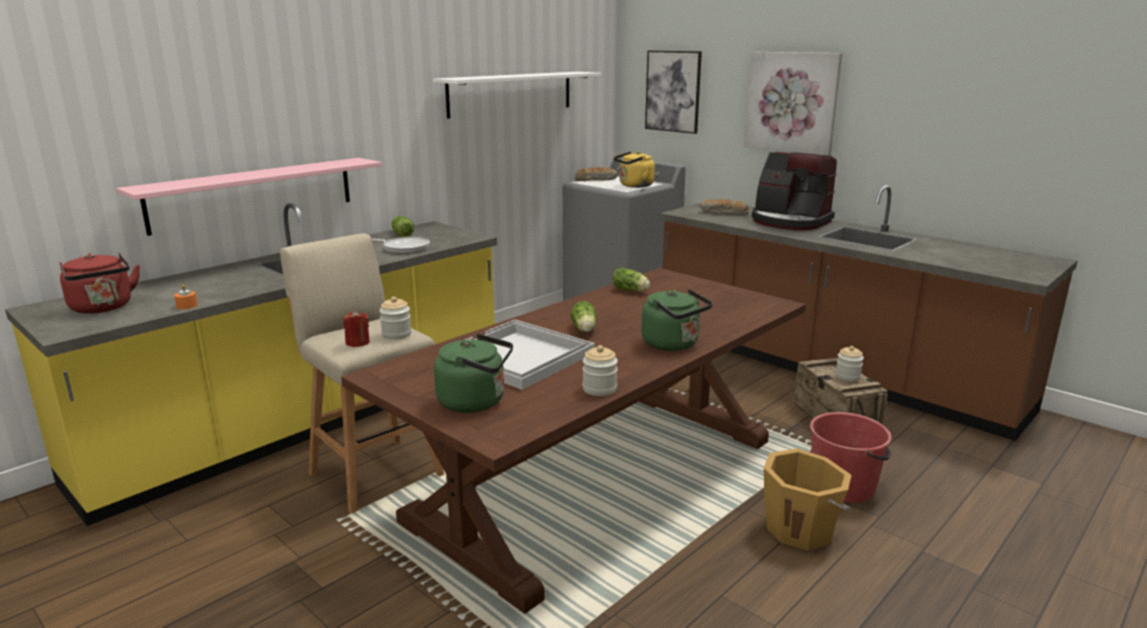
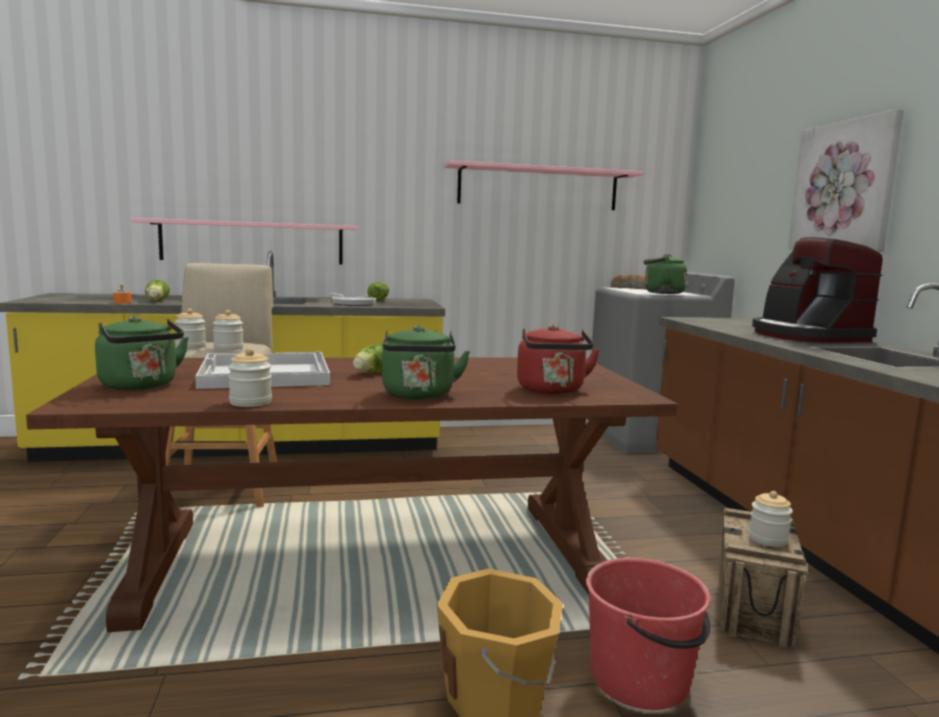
camera: 35 degrees right, 10 degrees down
red kettle [60,253,140,314] -> red kettle moved to [517,325,600,394]
red candle [343,310,370,347] -> jar [175,309,206,349]
white shelf [433,72,601,119] -> pink shelf [444,160,644,210]
lettuce [612,267,650,291] -> lettuce moved to [145,280,169,301]
yellow kettle [614,151,655,188] -> green kettle [643,254,687,294]
picture [645,51,702,134] -> none
bread [699,199,749,214] -> none

